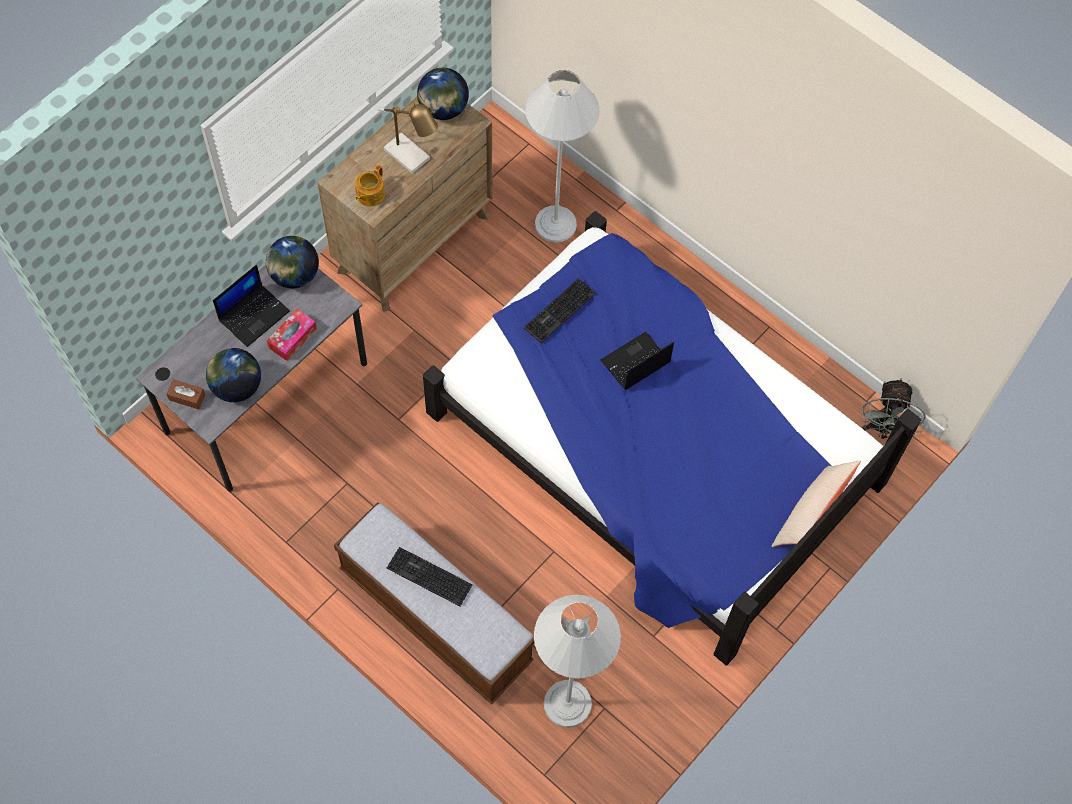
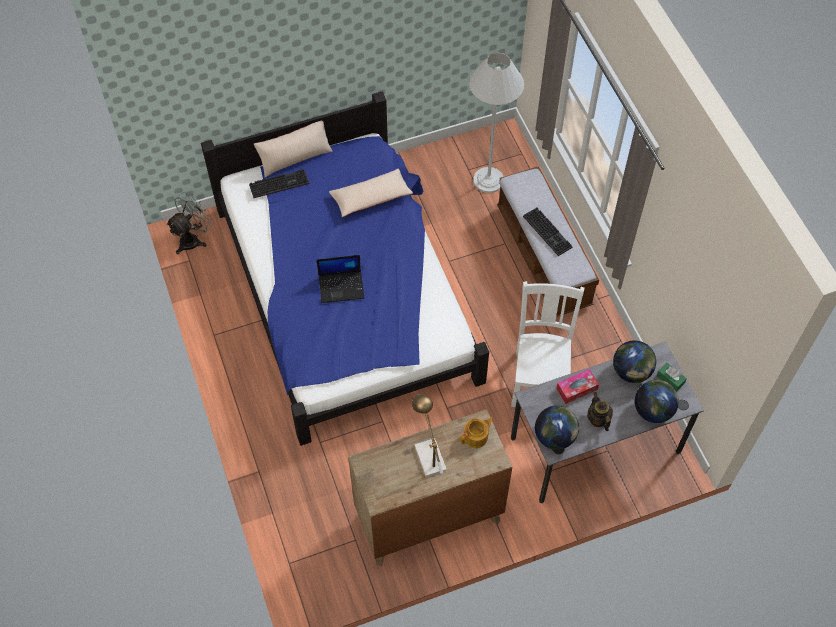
camera: 150 degrees left, 5 degrees down
brown tissue box [166,379,205,409] -> green tissue box [657,363,687,392]
laptop [213,265,290,347] -> teapot [587,392,613,431]
globe [417,68,469,120] -> globe moved to [635,380,679,423]
keyboard [524,278,595,343] -> keyboard moved to [249,169,309,198]
white floor lamp [525,70,600,242] -> none
none -> beige pillow [329,169,413,217]
none -> white chair [511,281,585,407]

